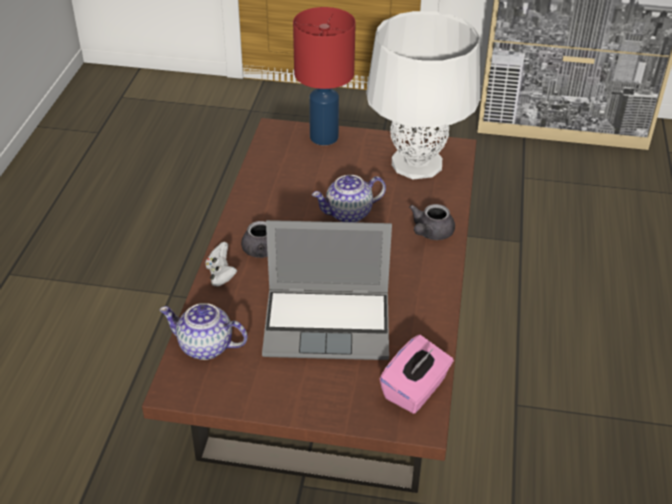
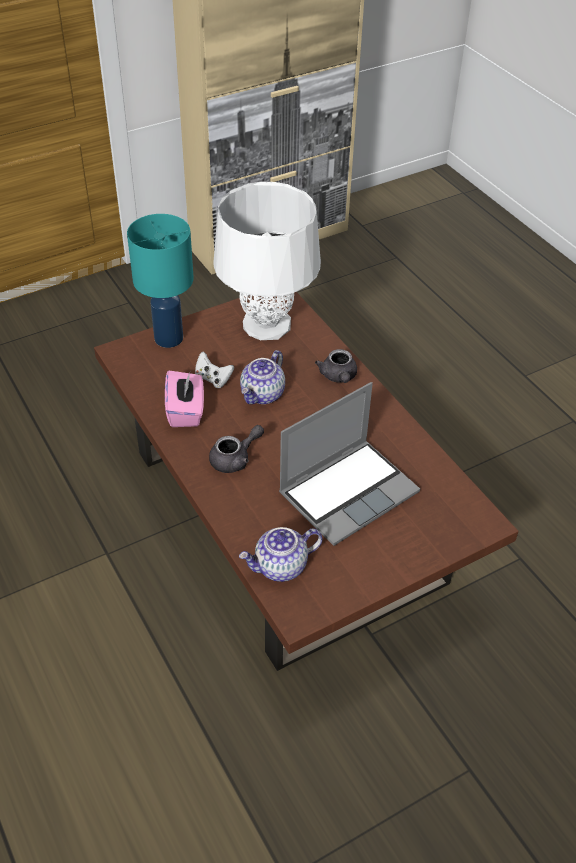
camera: 40 degrees left, 5 degrees up
white game controller [205,242,237,287] -> white game controller moved to [195,352,234,388]
red table lamp [293,7,356,145] -> turquoise table lamp [127,214,194,348]
pink tissue box [379,335,454,414] -> pink tissue box moved to [165,371,204,427]

